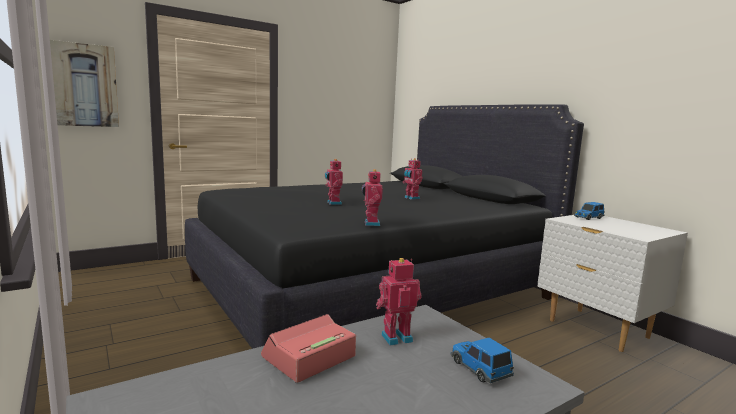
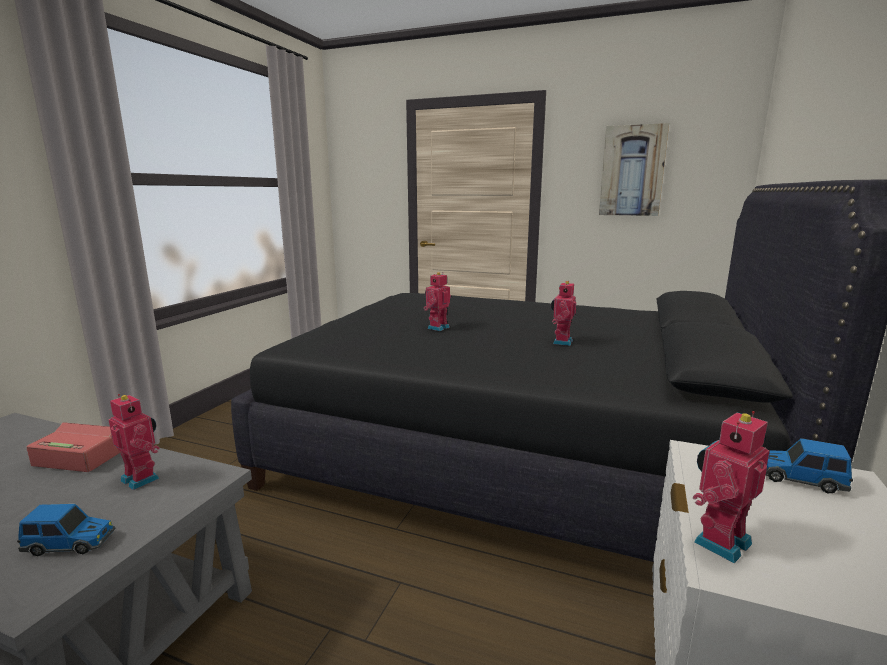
camera: 55 degrees right, 5 degrees up
picture [50,40,119,127] -> picture moved to [599,123,669,216]
toy robot [362,169,383,226] -> toy robot moved to [693,411,770,563]
toy car [450,337,514,383] -> toy car turned 60 degrees clockwise [17,504,116,556]

